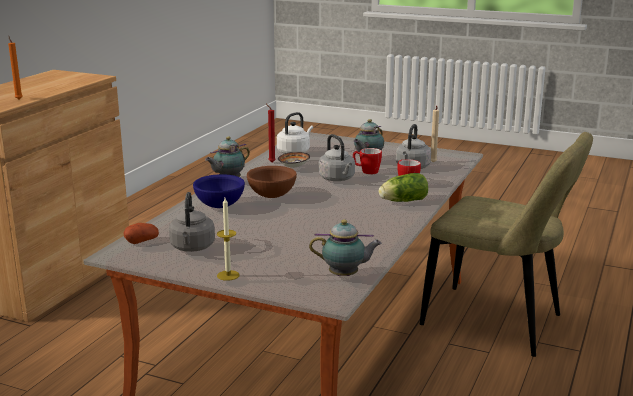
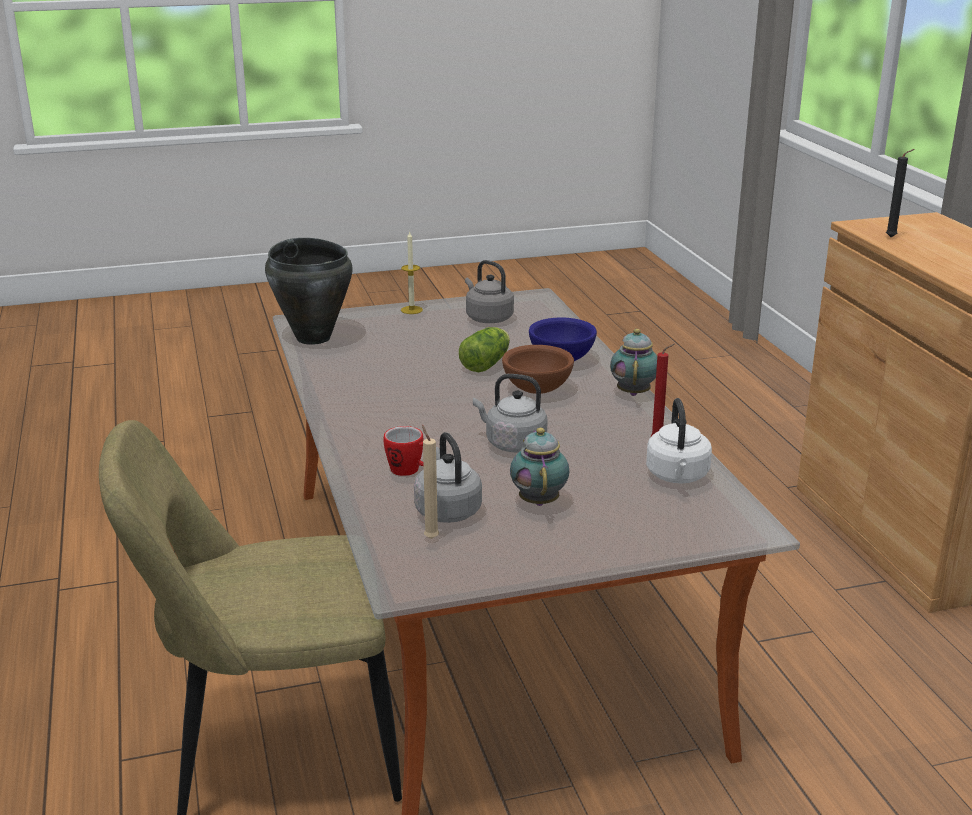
camera: 140 degrees right, 5 degrees up
orange candle [8,36,23,99] -> black candle [886,149,915,237]
potato [123,223,159,244] -> none
bowl [278,152,310,168] -> none
teapot [309,219,382,276] -> black cooking pot [265,238,353,345]
mug [353,148,382,174] -> none
lettuce [379,173,428,202] -> lettuce moved to [459,327,510,372]

